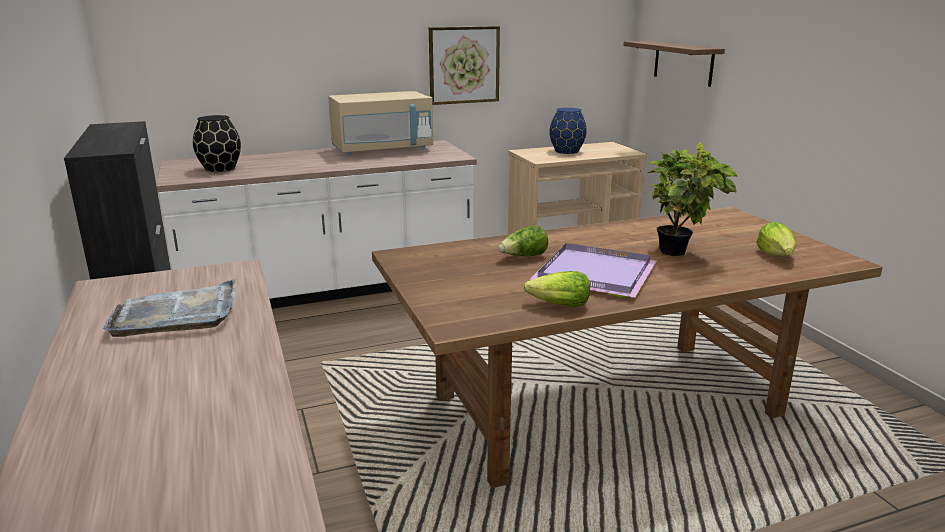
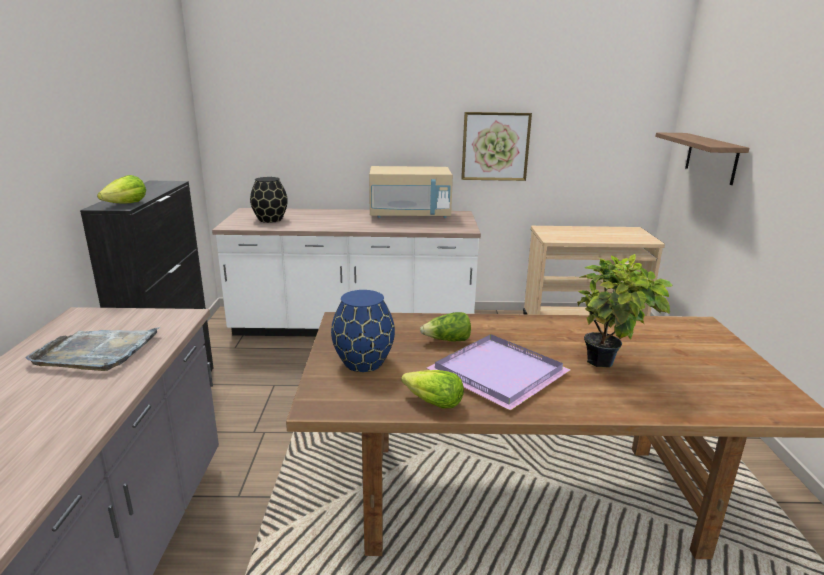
camera: 20 degrees right, 0 degrees up
blue vase [549,108,587,154] -> blue vase moved to [331,290,395,372]
lettuce [756,222,796,256] -> lettuce moved to [97,175,146,204]

